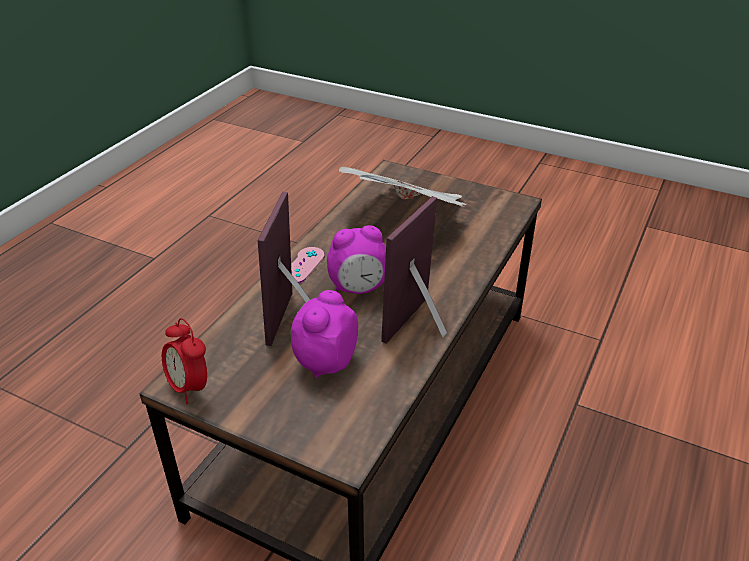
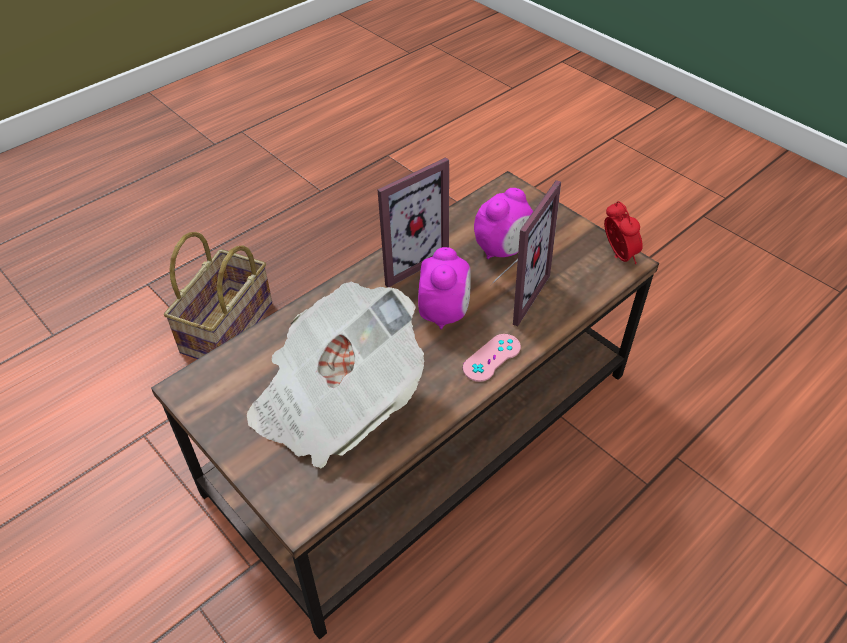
camera: 160 degrees left, 10 degrees up
alarm clock [327,225,386,294] -> alarm clock turned 90 degrees clockwise [418,247,471,329]
none -> basket [164,232,272,359]

